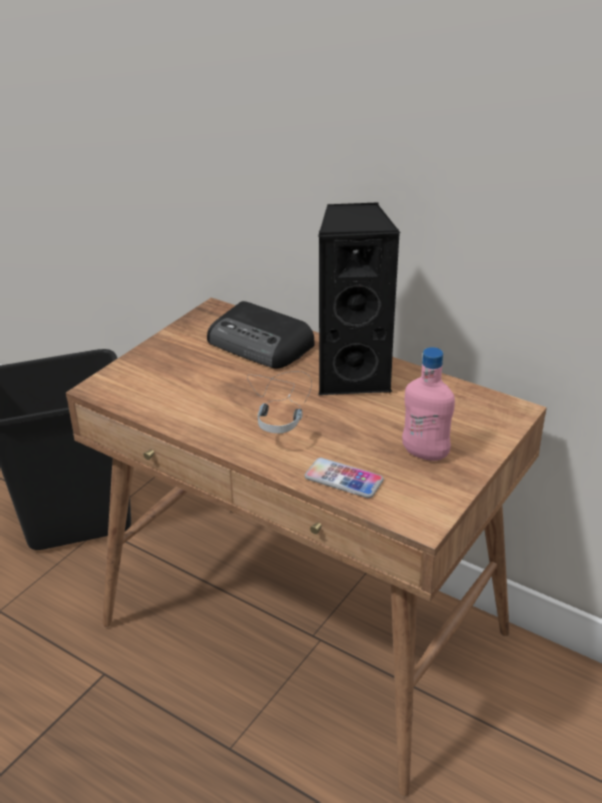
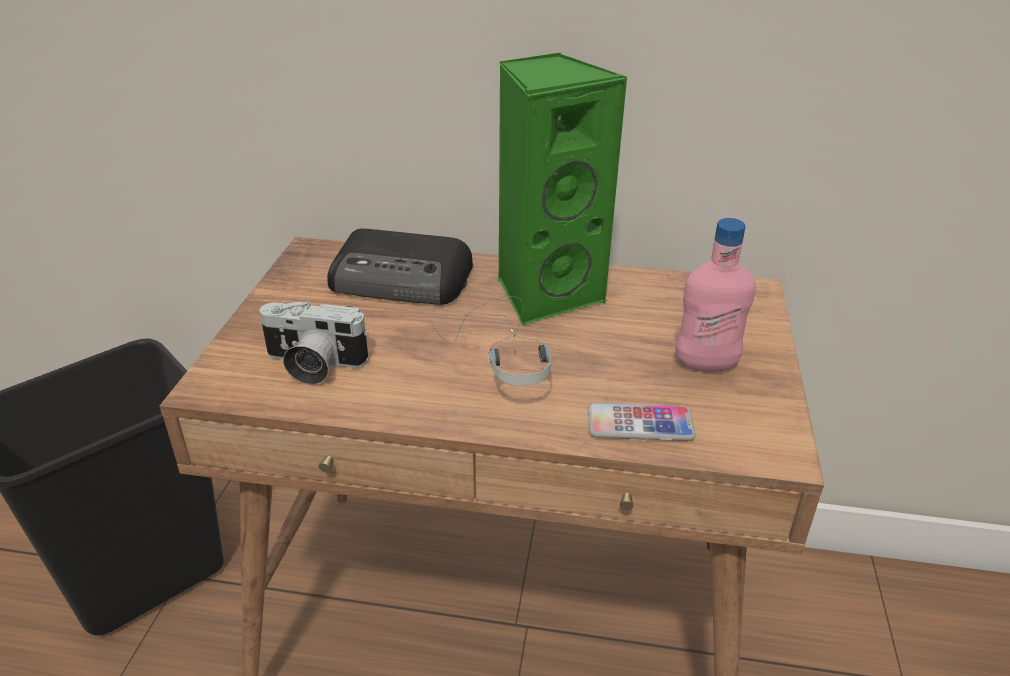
camera: 25 degrees left, 0 degrees up
black speaker [318,202,400,396] -> green speaker [498,53,627,325]
none -> camera [259,301,369,385]

